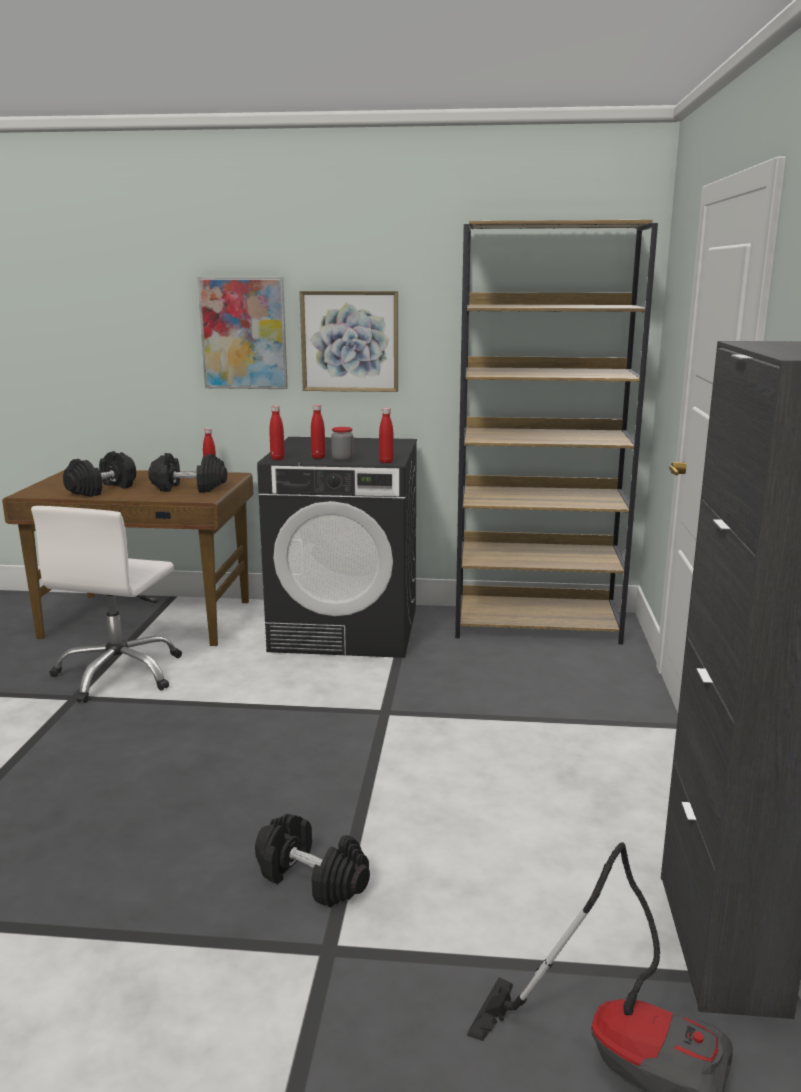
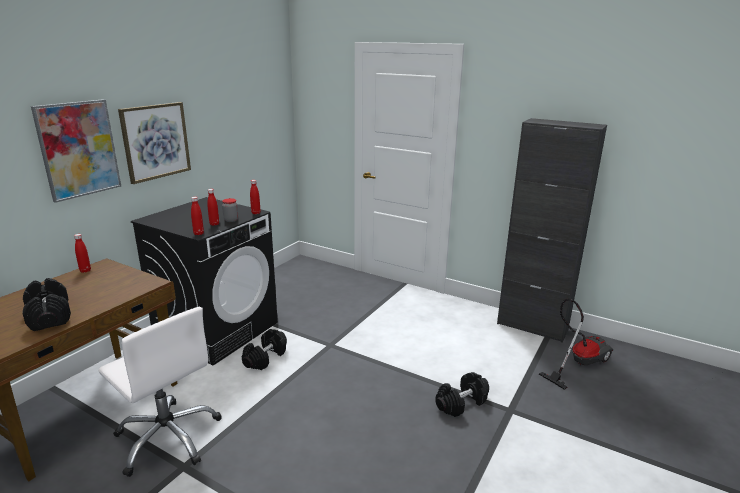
camera: 65 degrees left, 5 degrees up
black dumbbell [148,453,227,492] -> black dumbbell moved to [242,329,287,370]
brown bookcase [455,220,658,645] -> none

